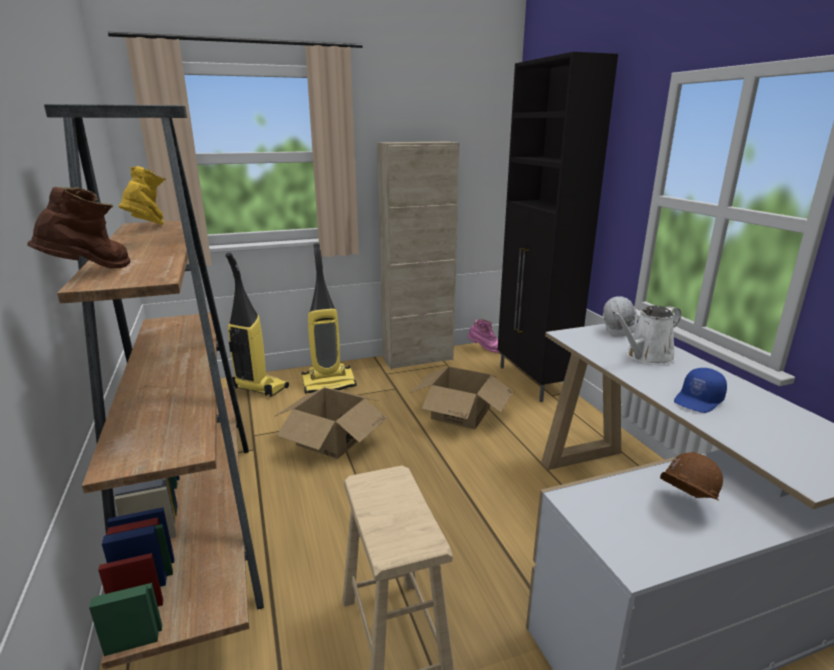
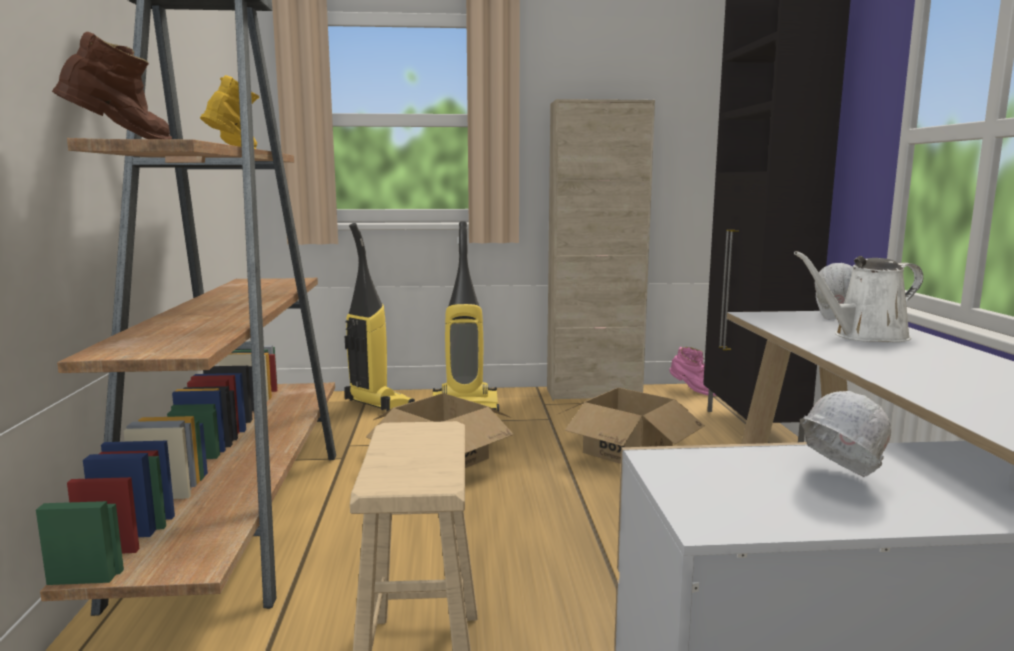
camera: 15 degrees right, 10 degrees down
brown hard hat [660,452,723,500] -> white hard hat [800,391,891,477]
blue cap [674,368,727,413] -> none

